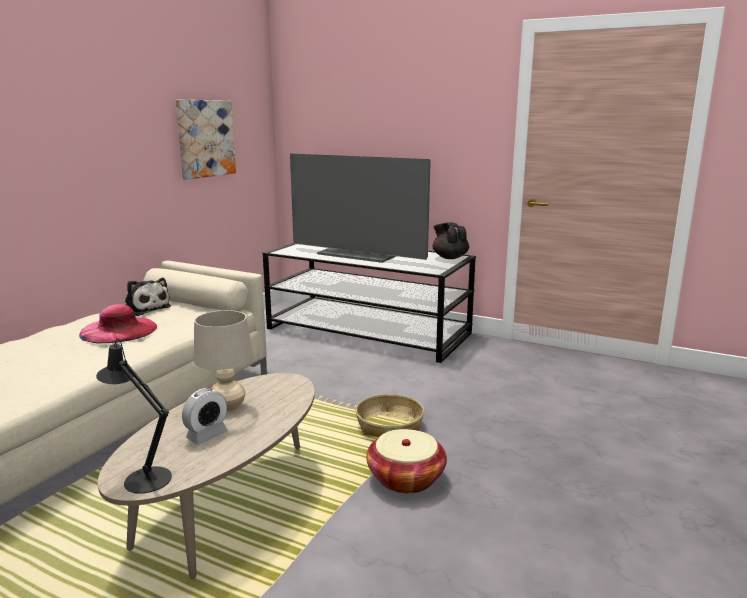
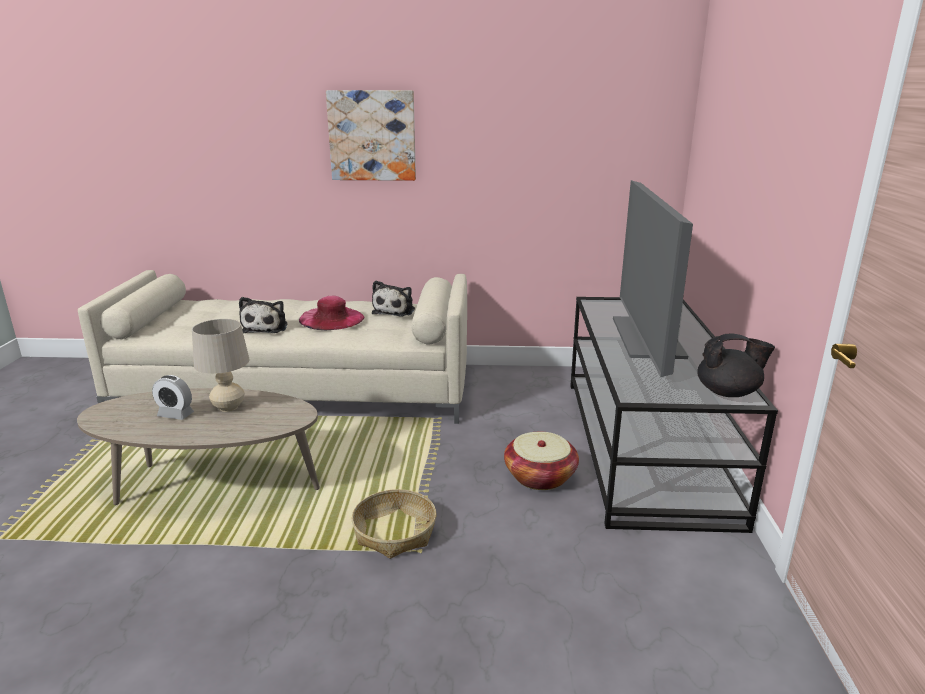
camera: 65 degrees right, 5 degrees up
black table lamp [96,339,172,494] -> none
picture [176,100,236,180] -> picture moved to [326,90,416,181]
basket [366,429,447,494] -> basket moved to [504,432,579,490]
black teapot [432,222,469,259] -> black teapot turned 60 degrees clockwise [697,334,775,397]
none -> plush toy [239,297,288,333]

